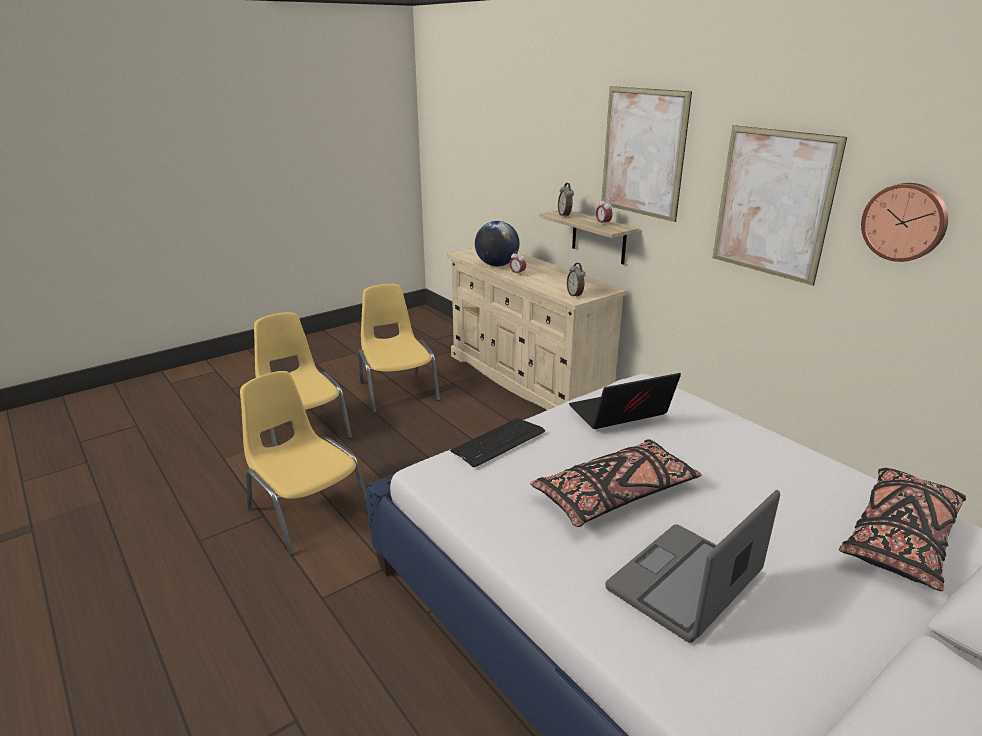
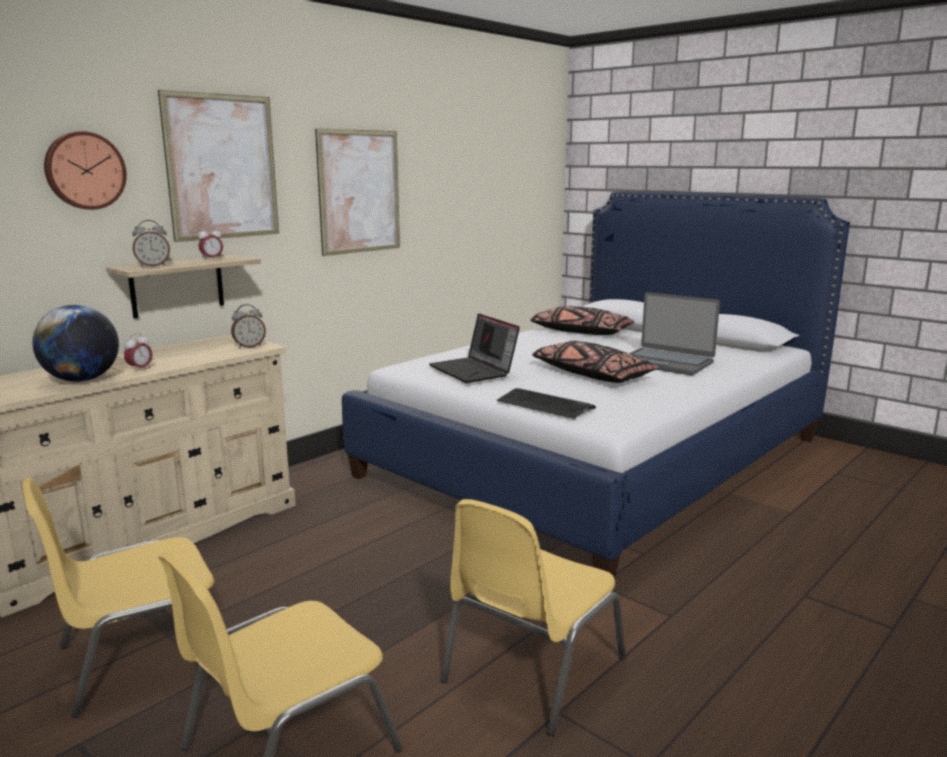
camera: 100 degrees left, 10 degrees down
wall clock [861,183,948,262] -> wall clock moved to [44,131,127,210]

